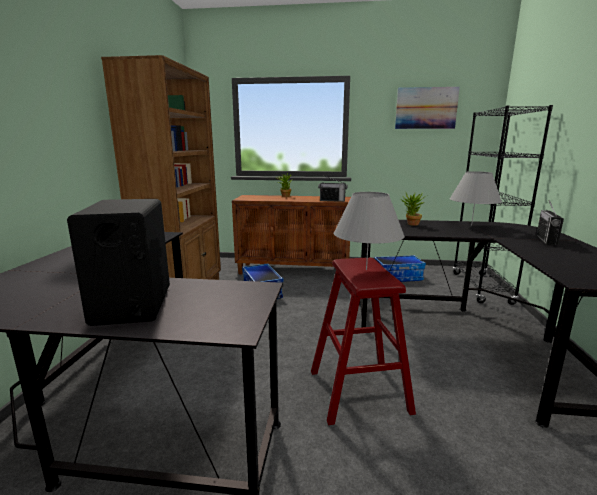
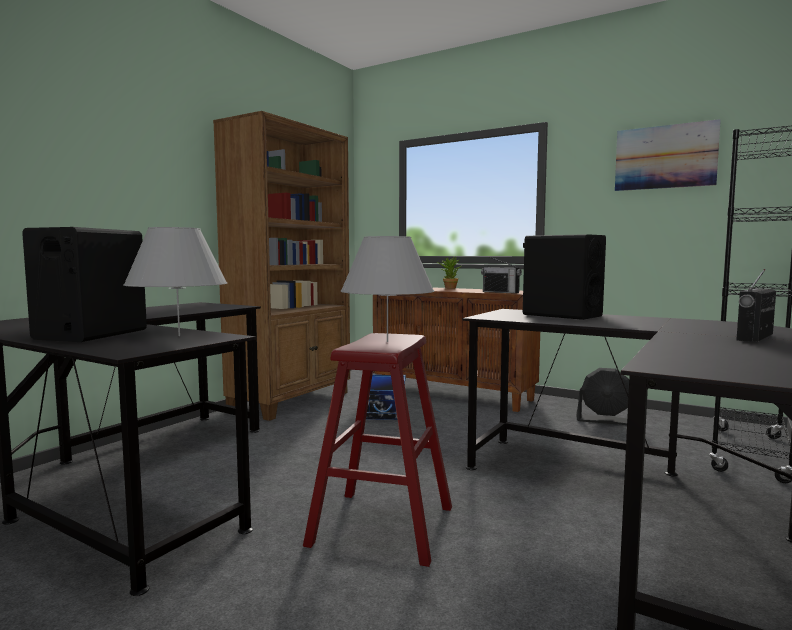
camera: 25 degrees right, 10 degrees down
storage box [374,255,426,282] -> black fan [576,368,629,425]
potted plant [401,191,428,226] -> black speaker [523,234,606,320]
grey table lamp [450,171,502,226] -> grey table lamp moved to [123,227,227,336]

